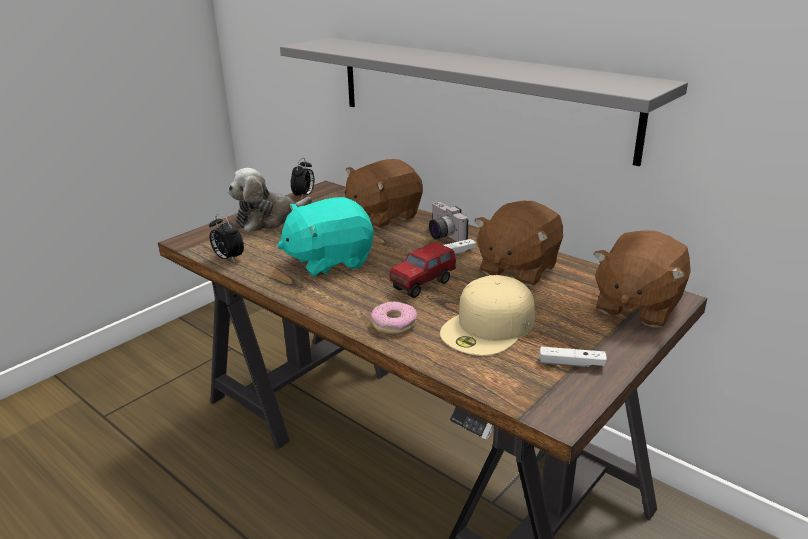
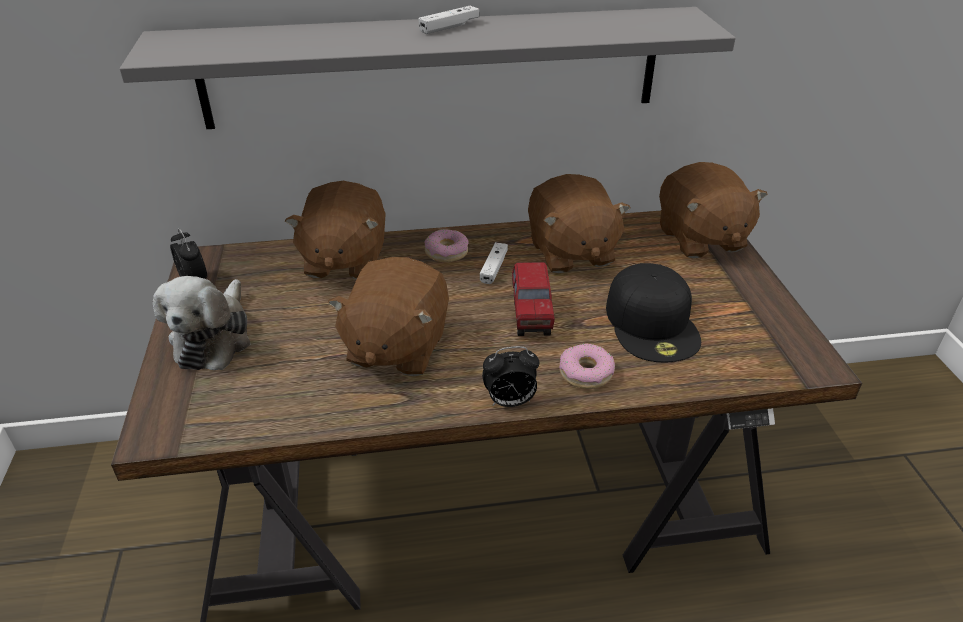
camera: 50 degrees left, 10 degrees up
alarm clock [209,214,244,263] -> alarm clock moved to [482,346,540,407]
turquoise plush toy [277,197,374,277] -> brown plush toy [328,257,449,376]
camera [429,202,468,242] -> donut [424,229,469,262]
beige cap [440,275,535,356] -> black cap [606,263,701,362]
white game controller [540,347,607,367] -> white game controller moved to [418,6,479,34]

